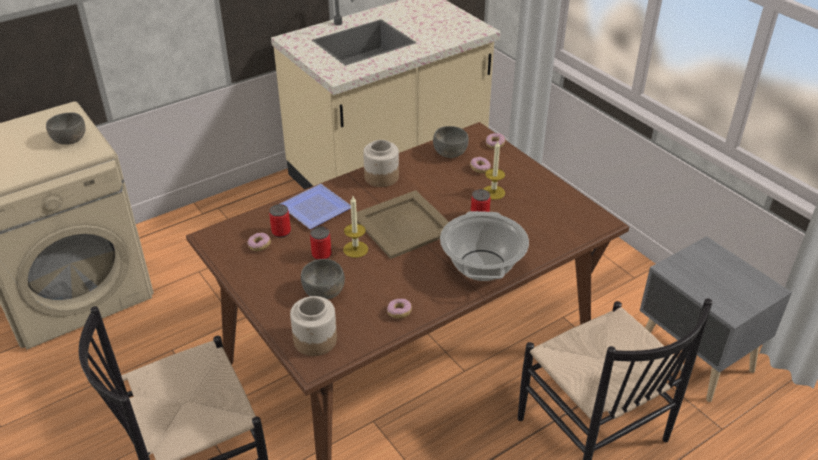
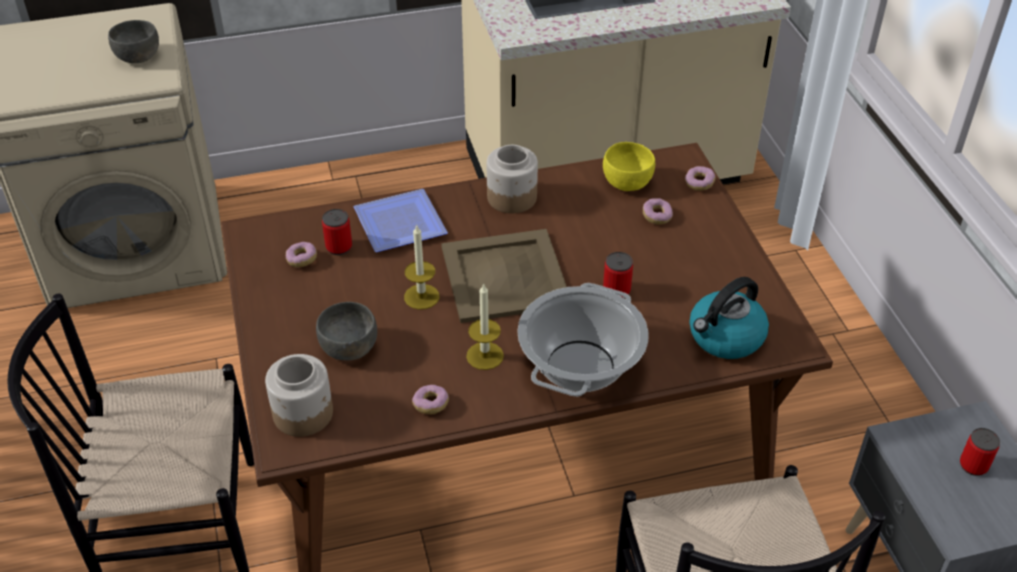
camera: 20 degrees right, 5 degrees up
can [310,226,332,260] -> can moved to [960,428,1000,476]
grey bowl [433,126,468,158] -> yellow bowl [603,142,655,191]
candle [483,141,505,200] -> candle moved to [466,283,504,370]
none -> kettle [689,277,769,359]

